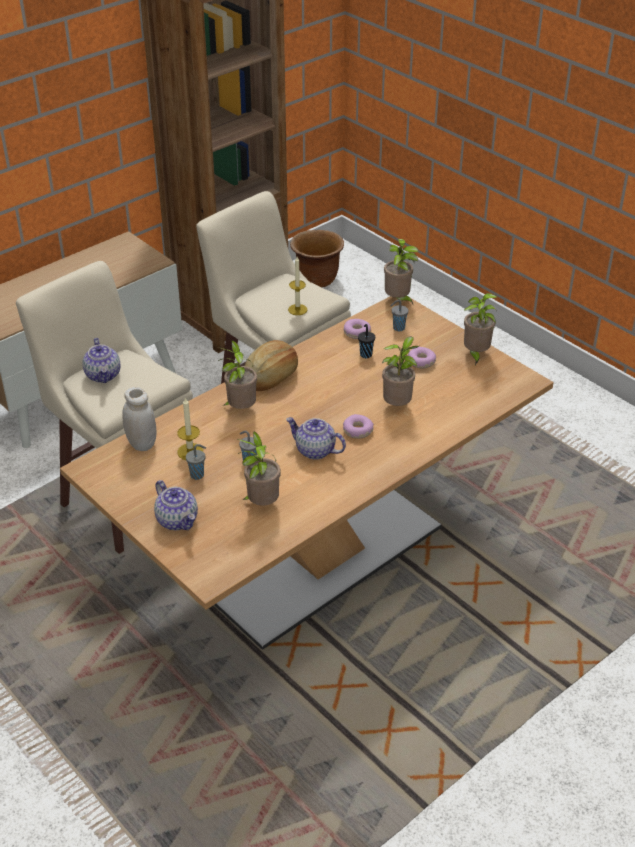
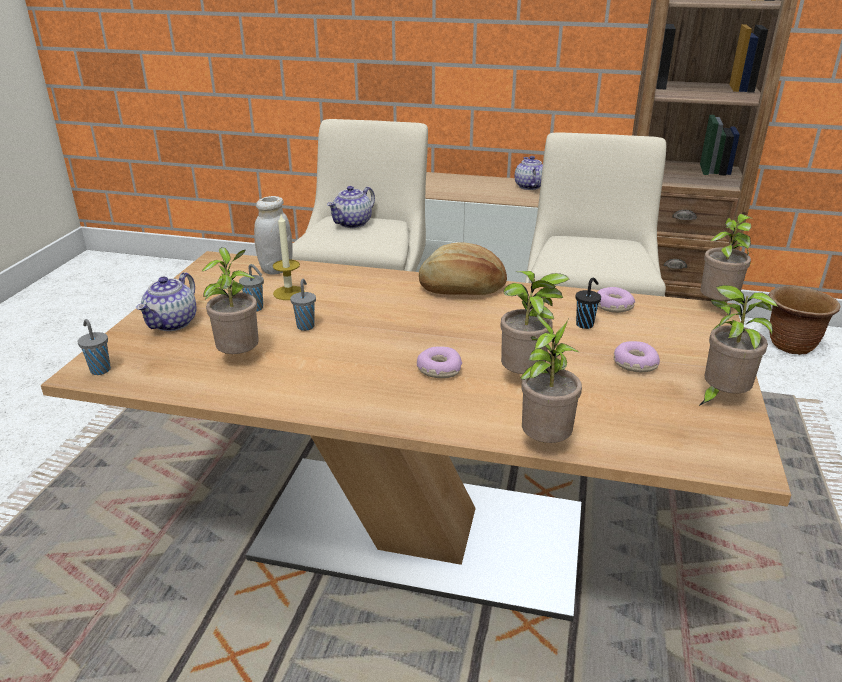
camera: 55 degrees right, 10 degrees down
potted plant [218,340,257,409] -> potted plant moved to [520,315,582,443]
teapot [286,417,346,460] -> teapot moved to [515,156,543,190]
candle [288,257,307,315] -> none
grey cup [390,300,408,331] -> grey cup moved to [78,319,111,375]

